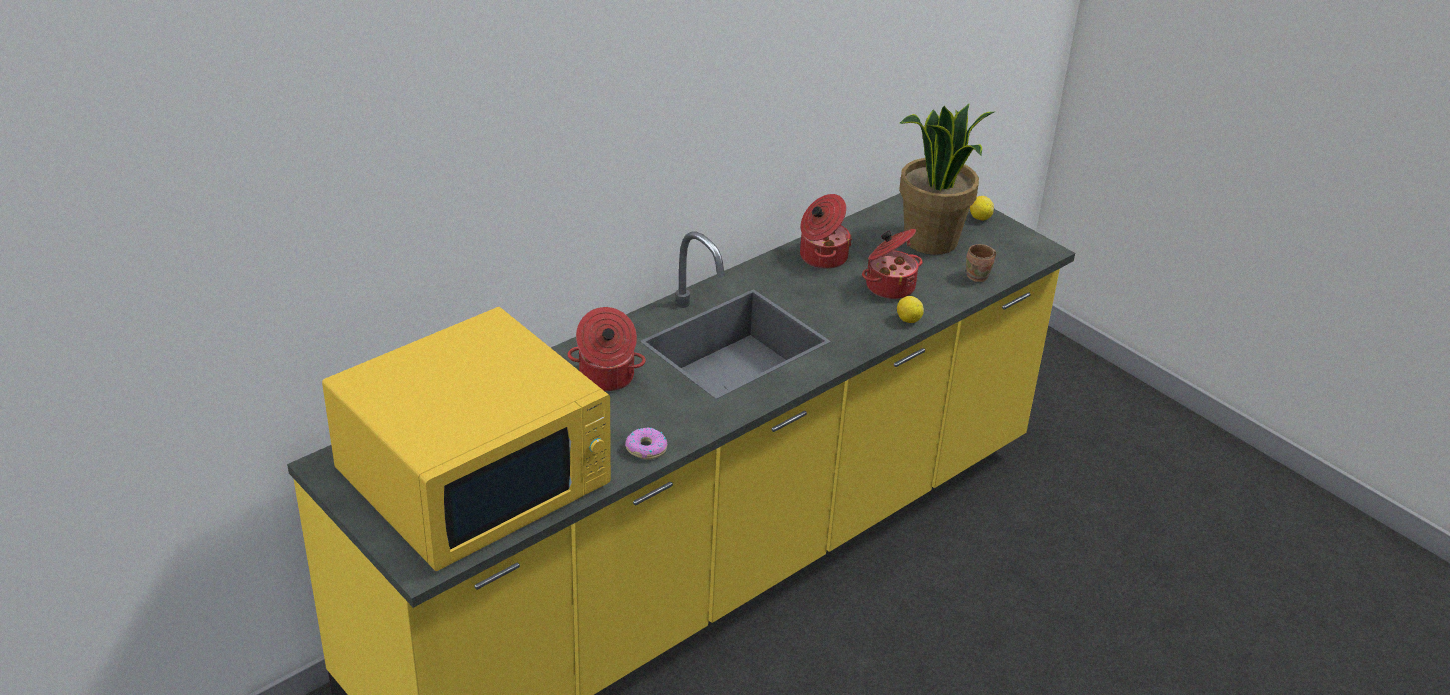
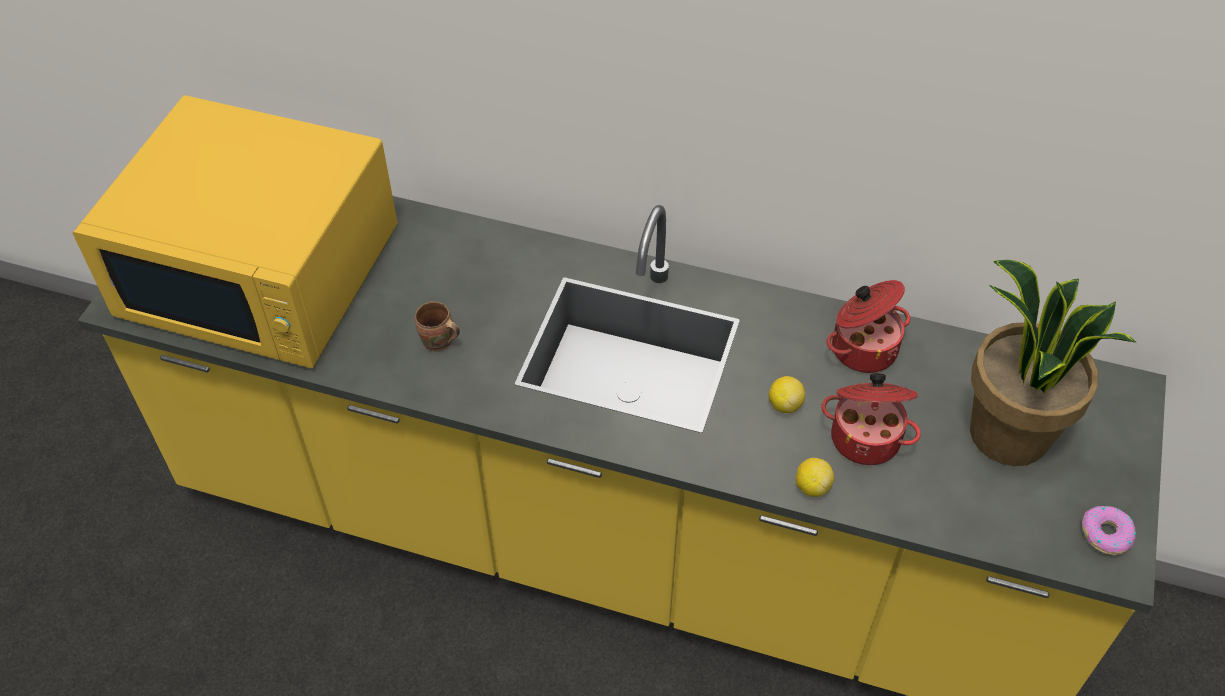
camera: 60 degrees right, 15 degrees up
cooking pot [568,307,646,392] -> none
donut [625,427,667,459] -> donut moved to [1082,506,1136,555]
brown mug [966,244,996,282] -> brown mug moved to [415,301,460,351]
lemon [970,196,994,220] -> lemon moved to [768,376,805,413]

